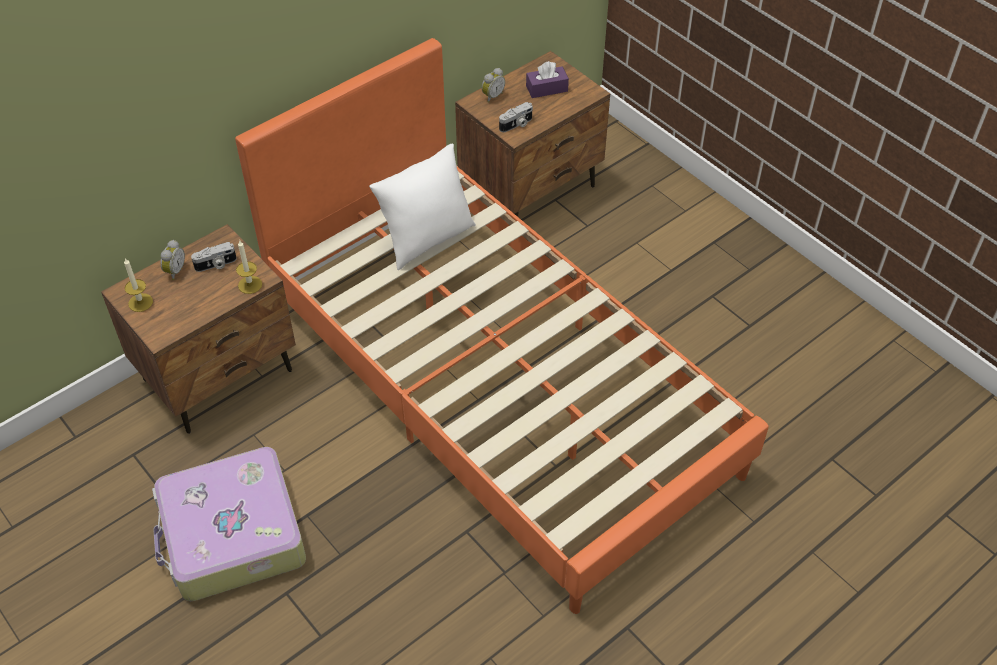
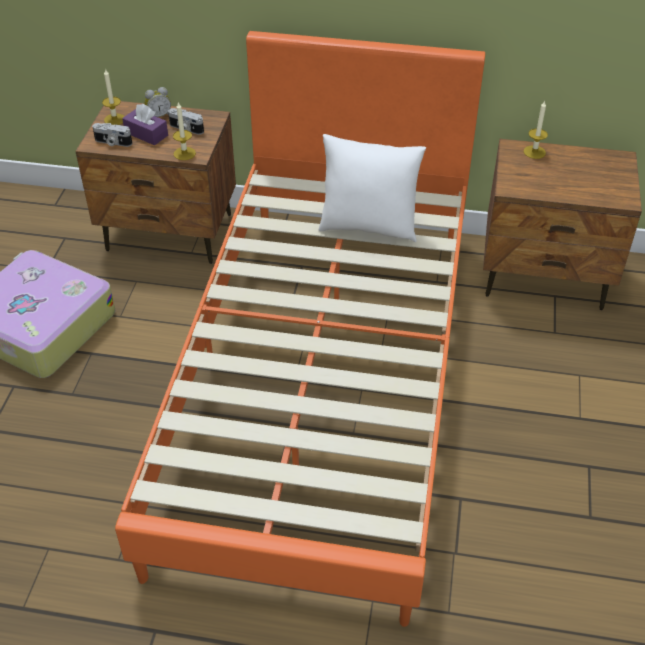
camera: 50 degrees right, 5 degrees down
alarm clock [482,68,505,103] -> candle [524,100,548,159]
camera [499,102,533,132] -> camera moved to [92,123,132,147]
purple tissue box [526,61,569,98] -> purple tissue box moved to [122,104,168,145]

